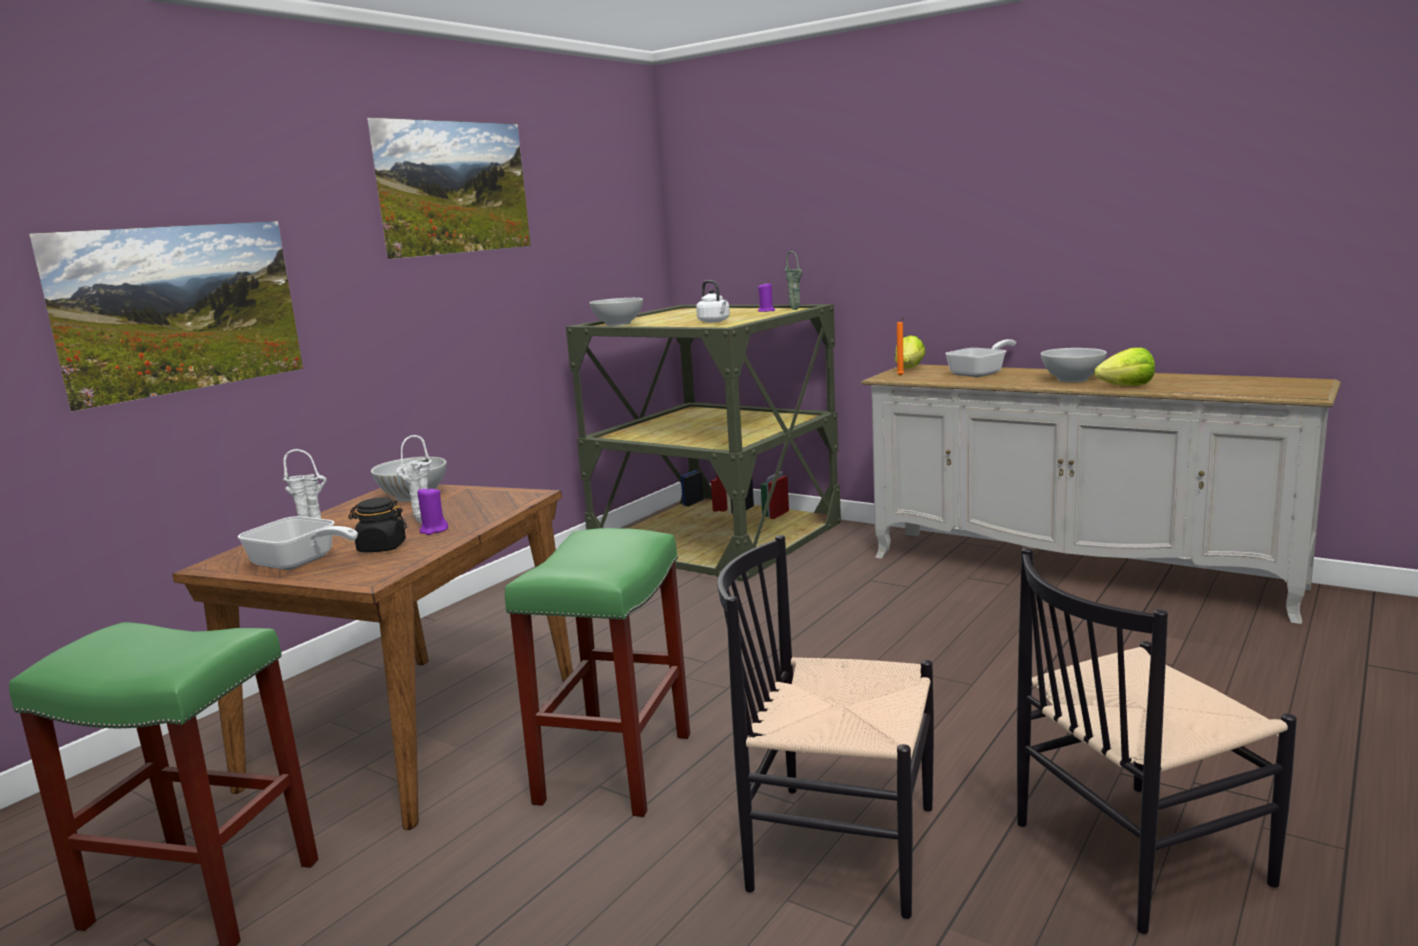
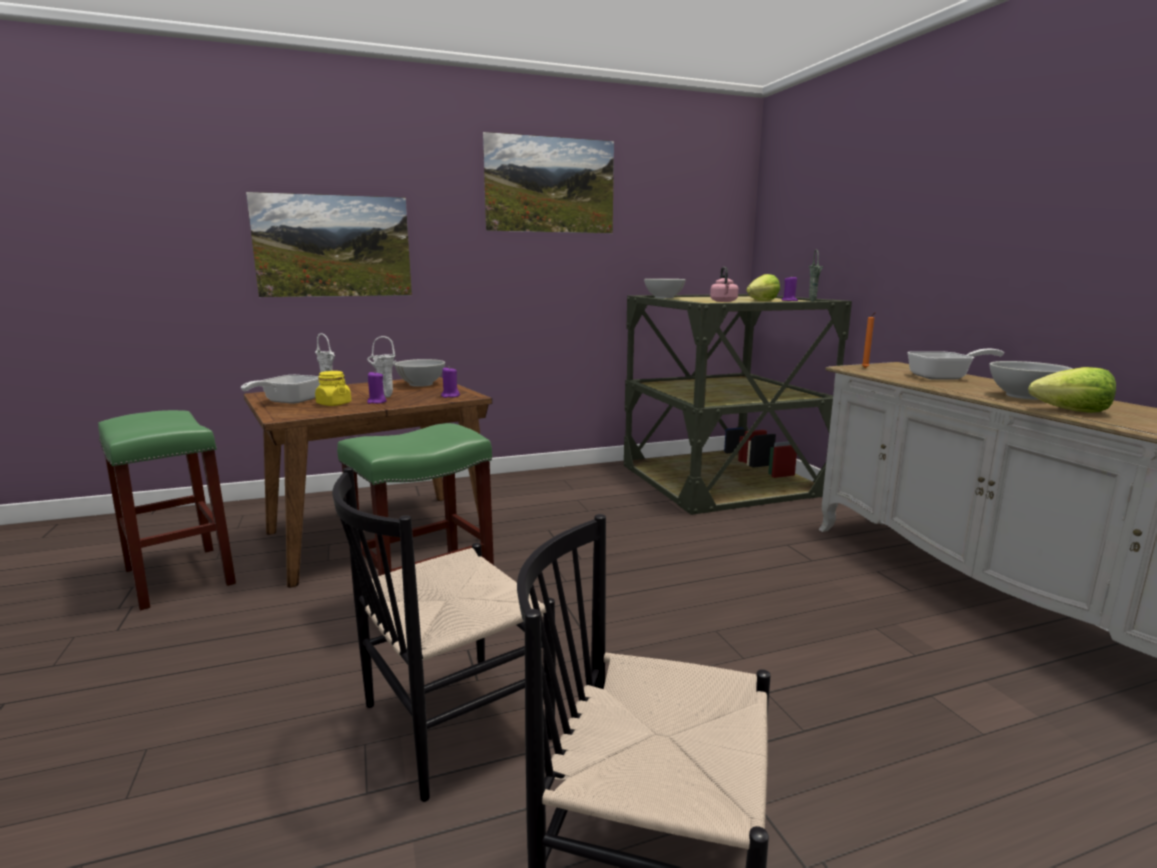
camera: 35 degrees right, 0 degrees up
frying pan [238,516,358,570] -> frying pan turned 45 degrees clockwise [241,375,320,404]
black jar [348,497,407,552] -> yellow jar [315,371,351,406]
white kettle [696,280,730,323] -> pink kettle [710,267,738,302]
black chair [717,535,934,919] -> black chair turned 90 degrees counterclockwise [332,467,556,802]
lettuce [895,335,926,368] -> lettuce moved to [746,274,780,301]
none -> purple candle [441,367,460,398]

